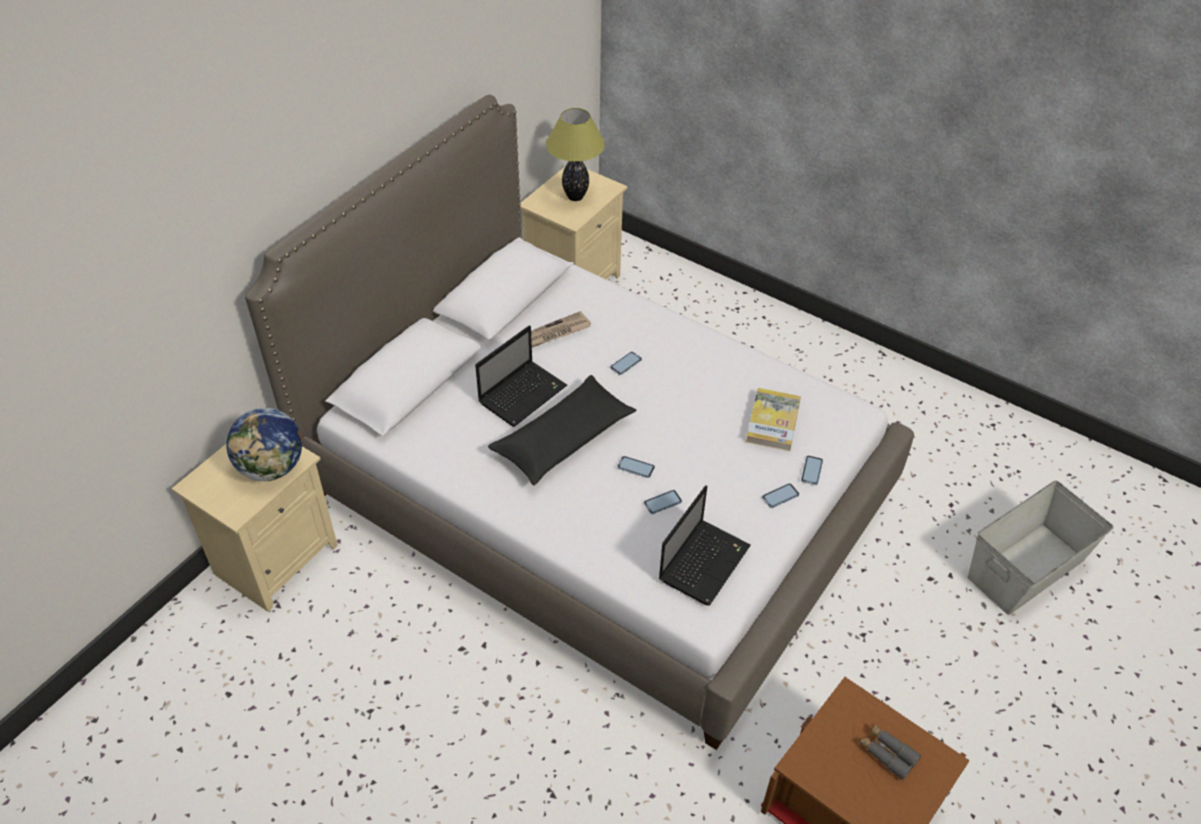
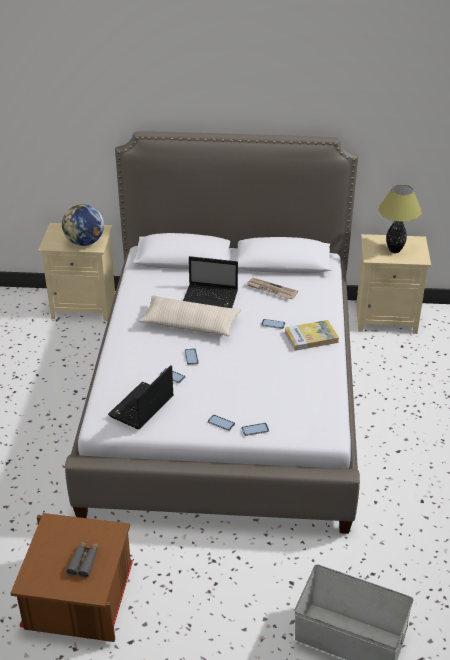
camera: 60 degrees right, 10 degrees down
black pillow [488,375,637,485] -> beige pillow [139,295,241,336]
laptop [659,485,751,606] -> laptop turned 120 degrees clockwise [108,365,173,429]
book [746,388,801,451] -> book moved to [284,320,339,351]

